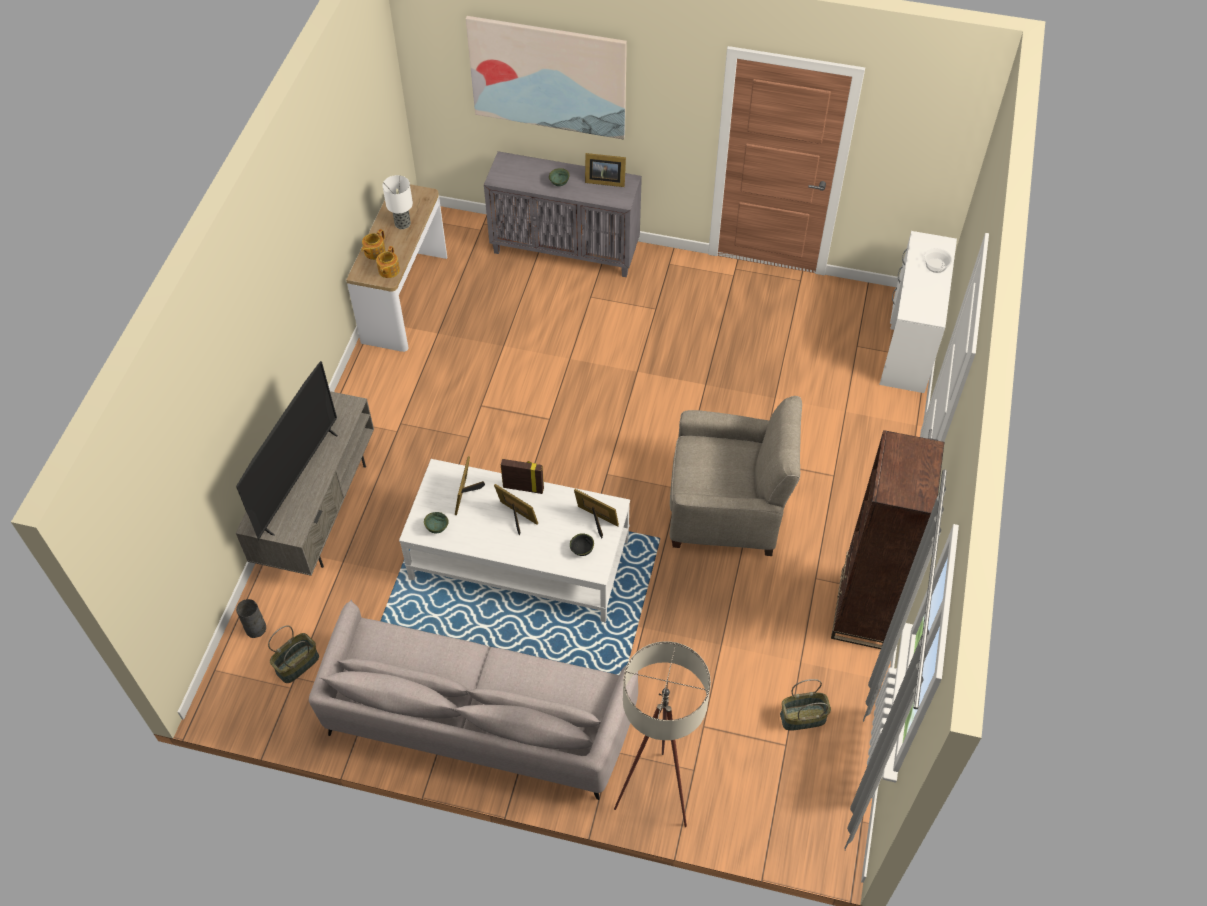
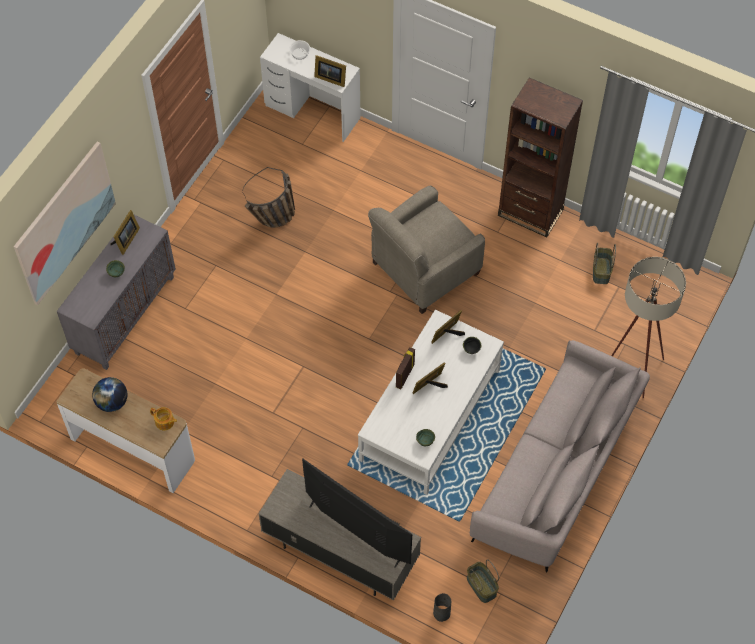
camera: 75 degrees left, 5 degrees up
teapot [361,229,386,260] -> none
table lamp [382,175,413,229] -> globe [92,377,127,412]
picture frame [455,456,485,515] -> picture frame moved to [314,55,346,87]
beige armchair [670,396,802,556] -> beige armchair turned 150 degrees counterclockwise [368,186,485,314]
none -> basket [242,167,295,227]

